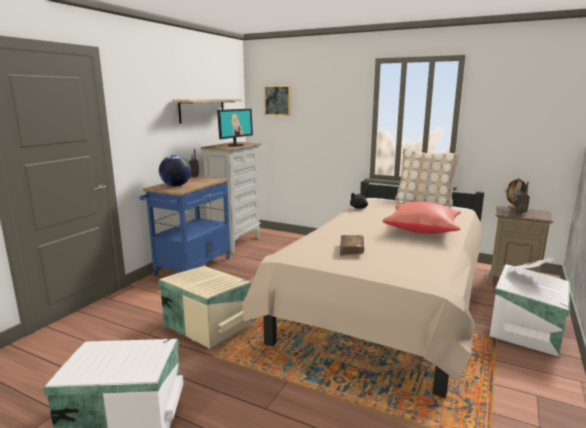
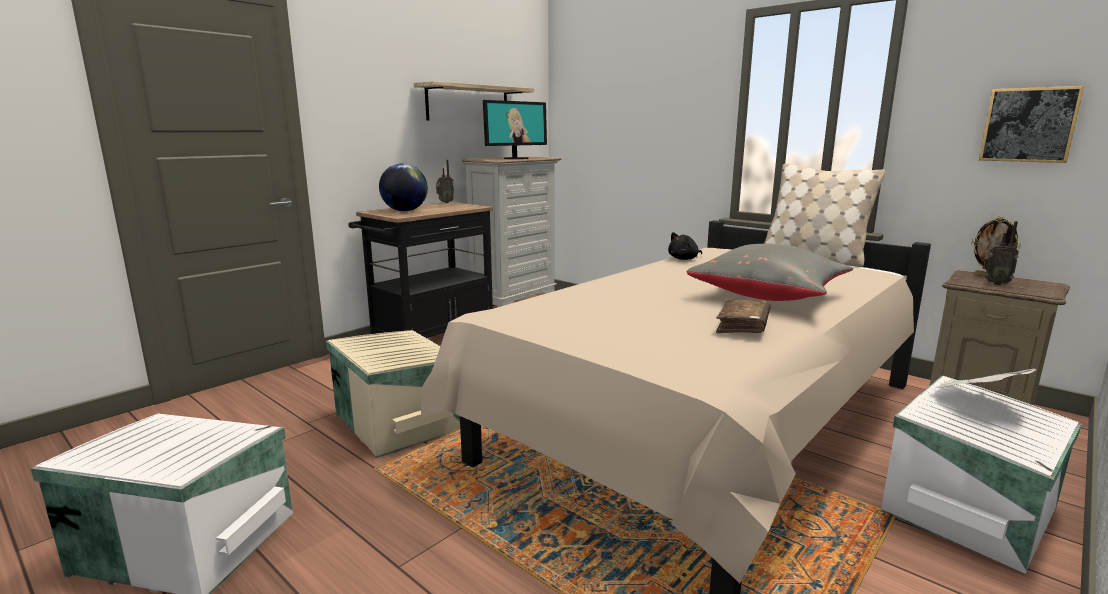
camera: 15 degrees right, 0 degrees up
blue cart [140,176,231,276] -> black cart [348,202,493,338]
picture [264,85,290,115] -> picture moved to [979,86,1084,163]
brown book [339,235,364,256] -> brown book moved to [716,299,771,333]
red pillow [382,202,461,234] -> grey pillow [686,244,853,301]

